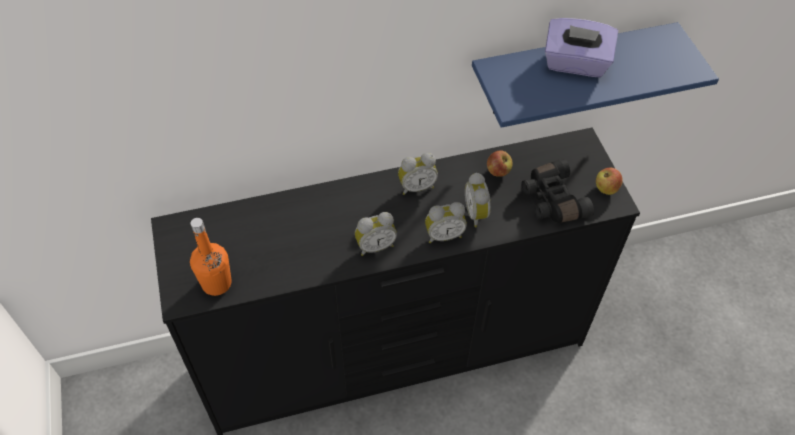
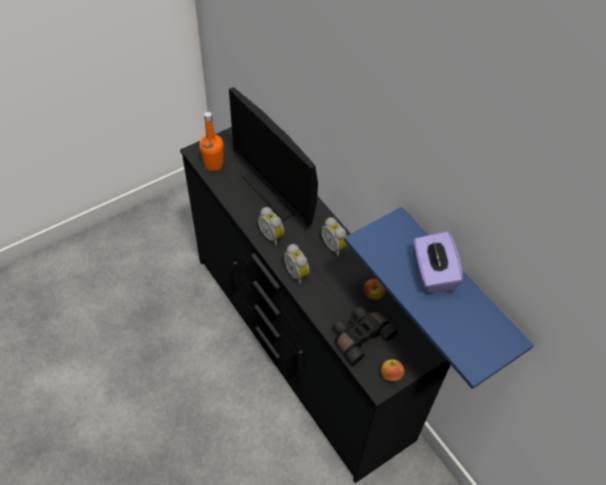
camera: 70 degrees right, 0 degrees up
alarm clock [465,173,491,227] -> none
none -> monitor [229,87,318,227]

